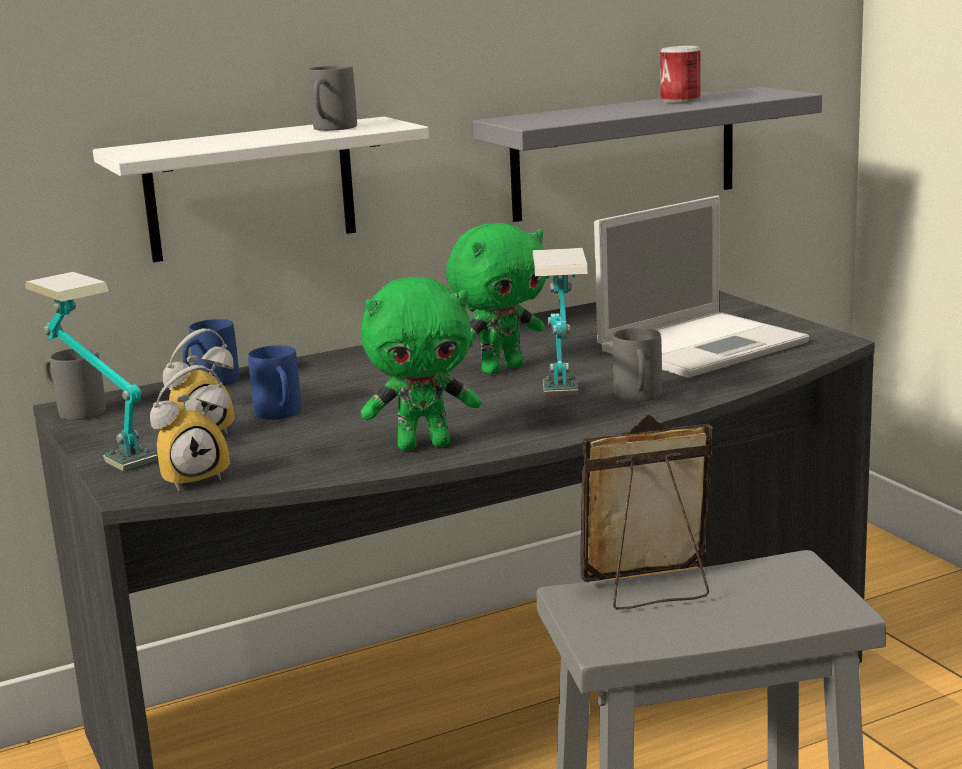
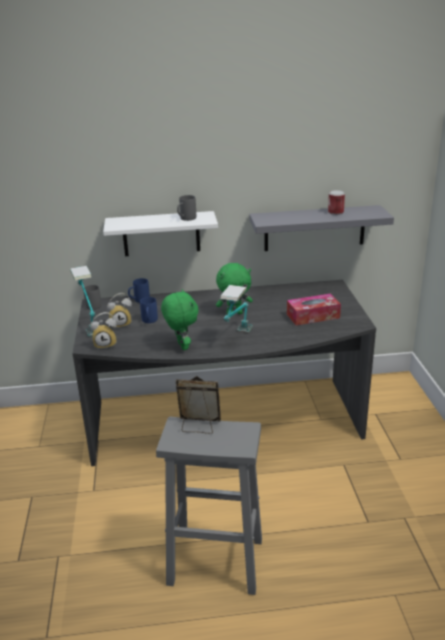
camera: 20 degrees right, 10 degrees up
green plush toy [361,277,481,451] -> green plush toy turned 120 degrees counterclockwise [161,289,199,350]
laptop [594,196,809,378] -> tissue box [287,294,341,325]
grey mug [613,328,662,402] -> none

